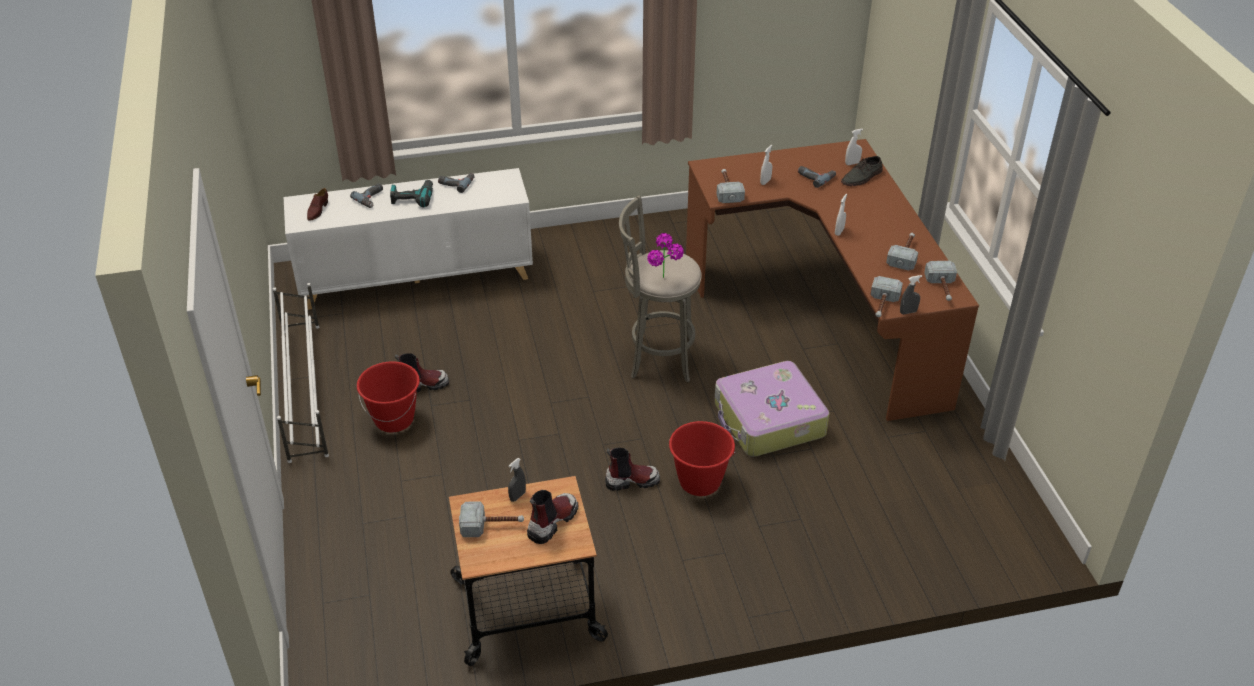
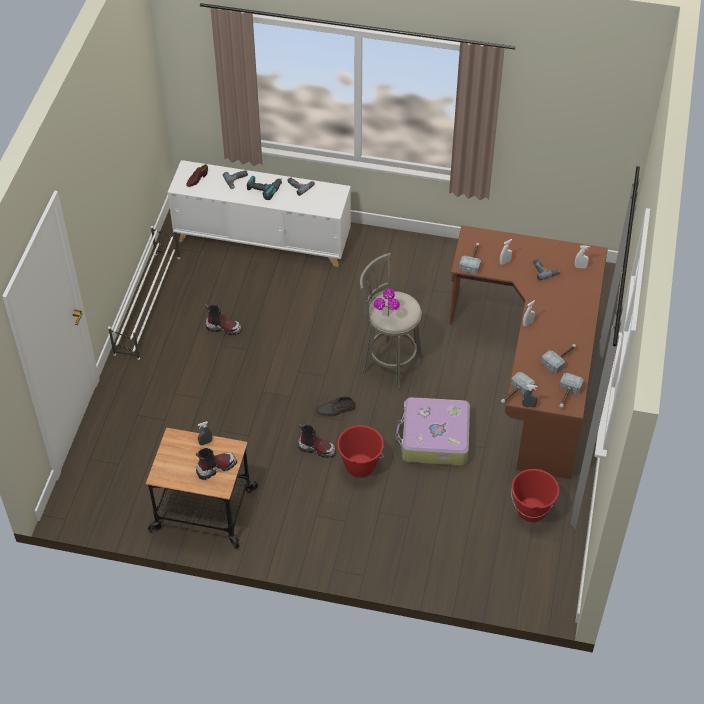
camera: 25 degrees right, 10 degrees up
red bucket [357,361,420,433] -> red bucket moved to [511,469,559,522]
hammer [459,502,524,537] -> none
grey shoe [841,156,883,186] -> grey shoe moved to [316,396,356,417]

